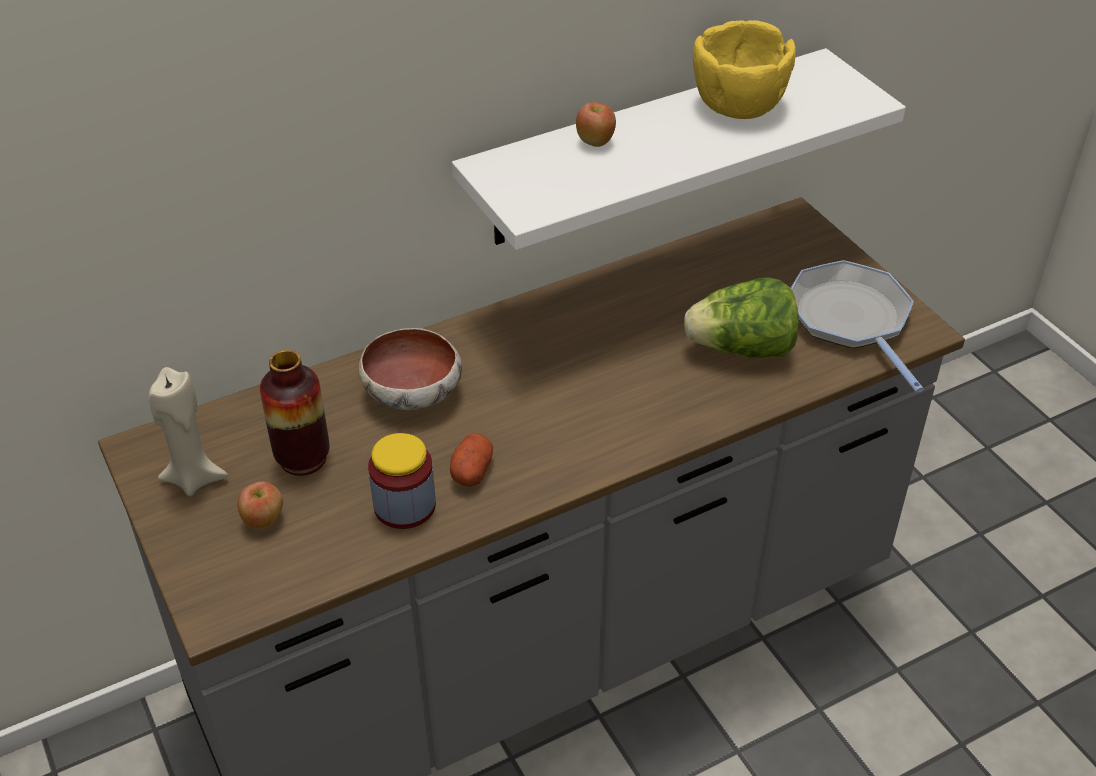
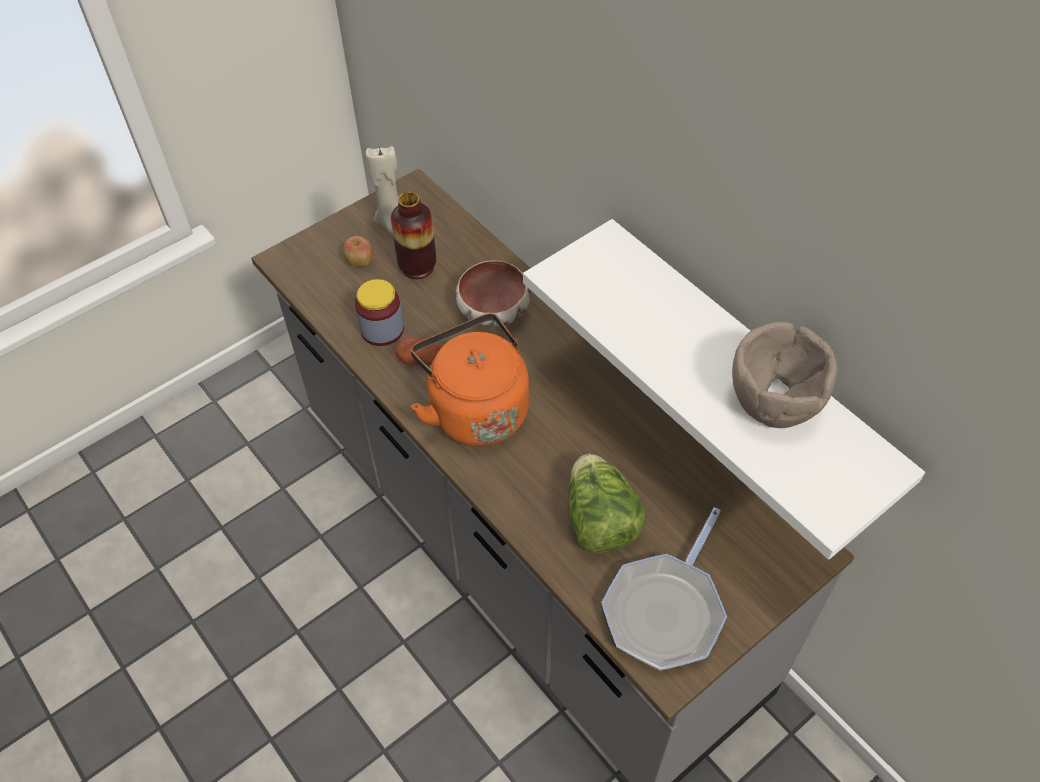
camera: 80 degrees right, 10 degrees up
apple [576,102,616,147] -> none
yellow bowl [693,20,796,119] -> brown bowl [732,322,837,428]
frying pan [791,260,923,392] -> frying pan turned 150 degrees clockwise [601,508,727,671]
none -> orange kettle [411,313,529,446]

